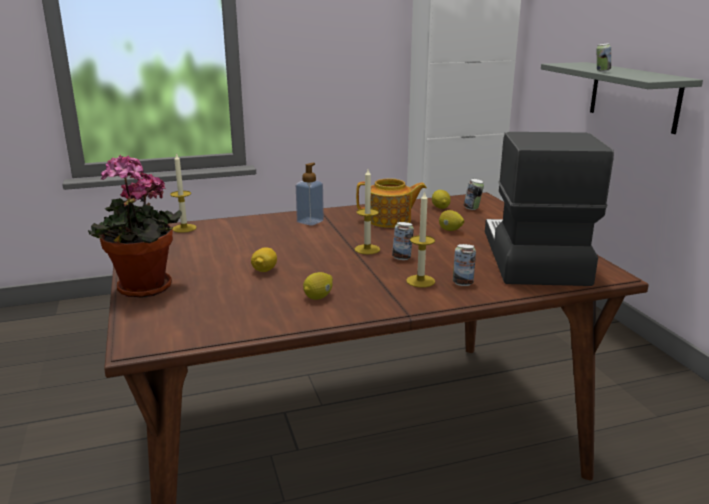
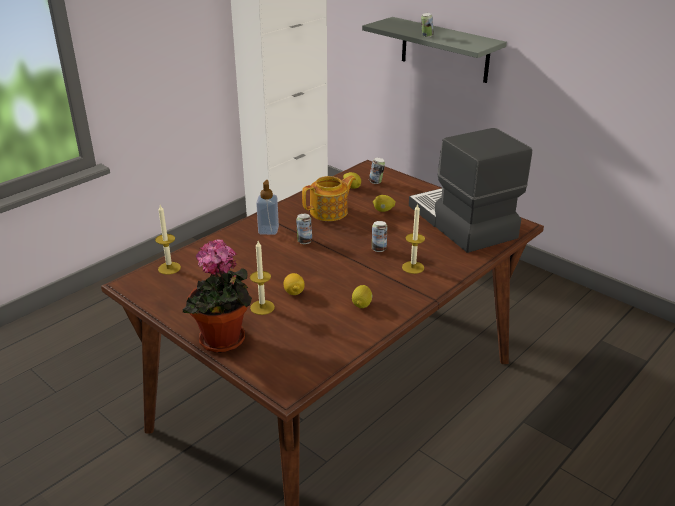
camera: 30 degrees left, 10 degrees up
candle [354,169,380,254] -> candle moved to [250,241,275,315]
can [453,244,476,286] -> can moved to [296,214,312,244]

